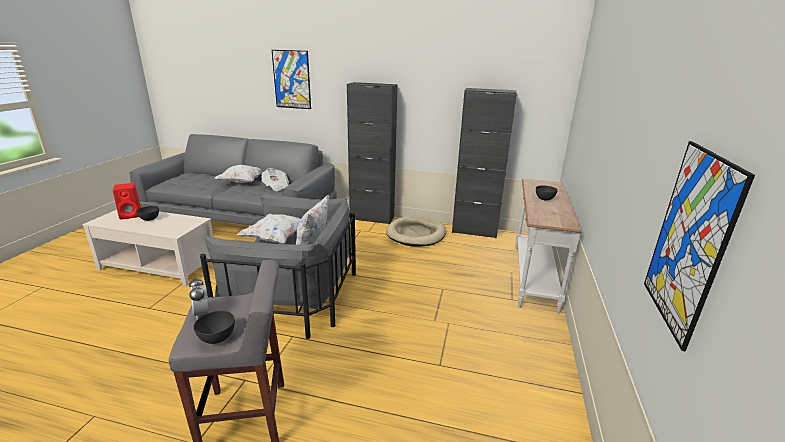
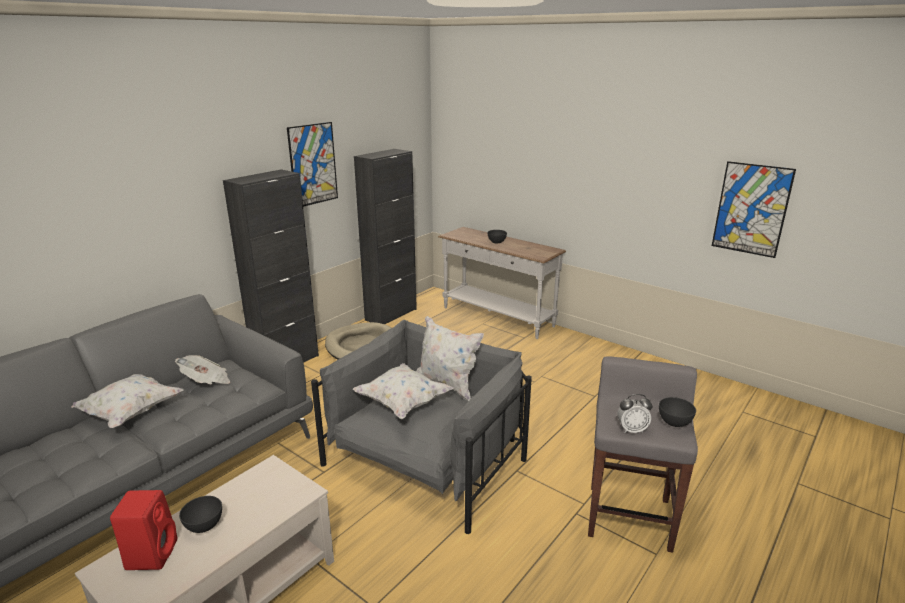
camera: 65 degrees left, 0 degrees up
picture [272,50,311,109] -> picture moved to [287,122,338,207]

